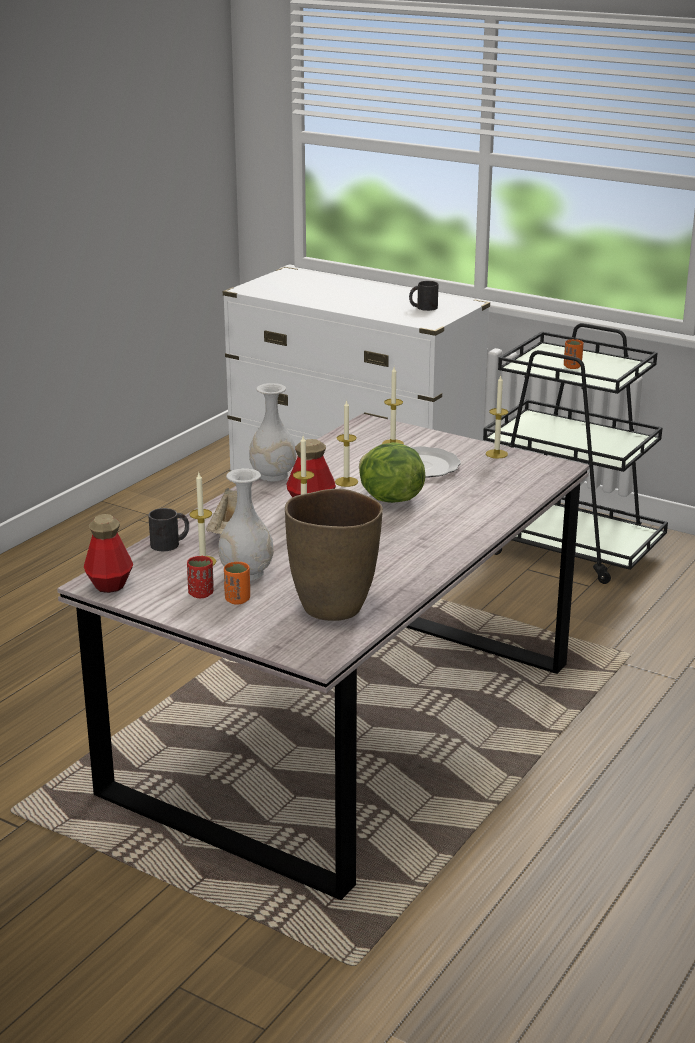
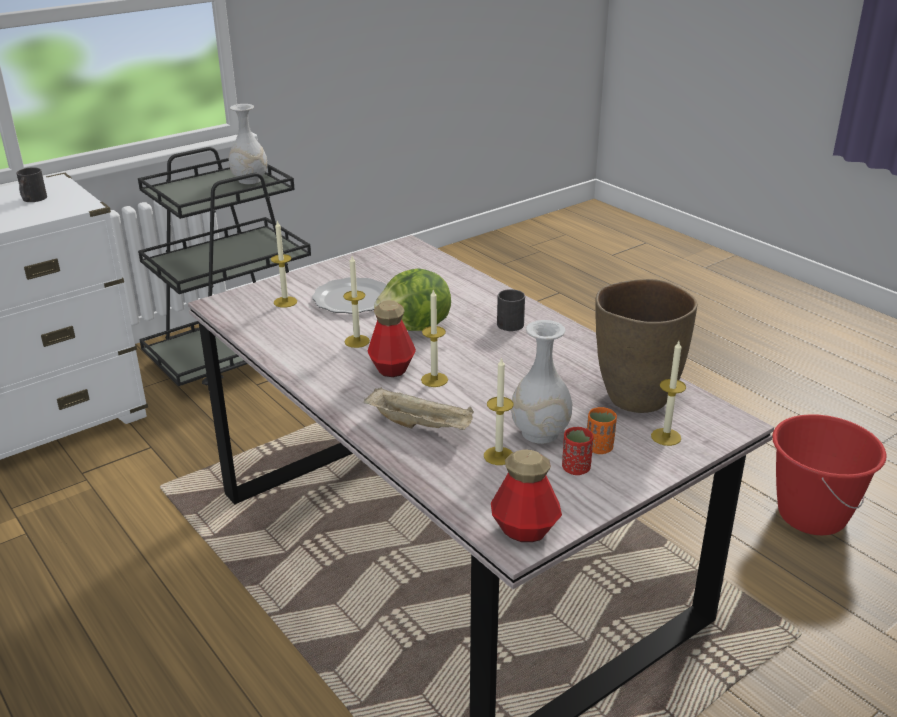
camera: 70 degrees left, 5 degrees up
black mug [148,508,189,551] -> black mug moved to [497,289,525,331]
white vase [249,383,297,482] -> white vase moved to [229,104,268,184]
candle [486,376,508,459] -> candle moved to [651,341,686,446]
orange cup [564,339,583,369] -> none
none -> red bucket [772,414,887,535]

